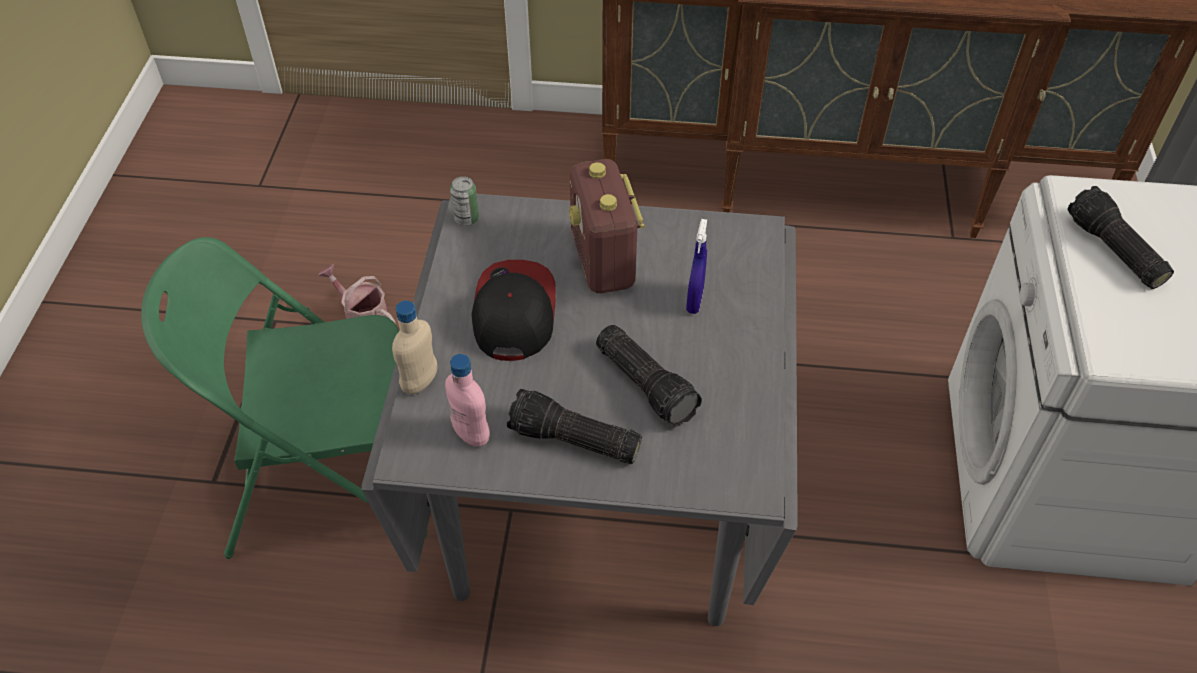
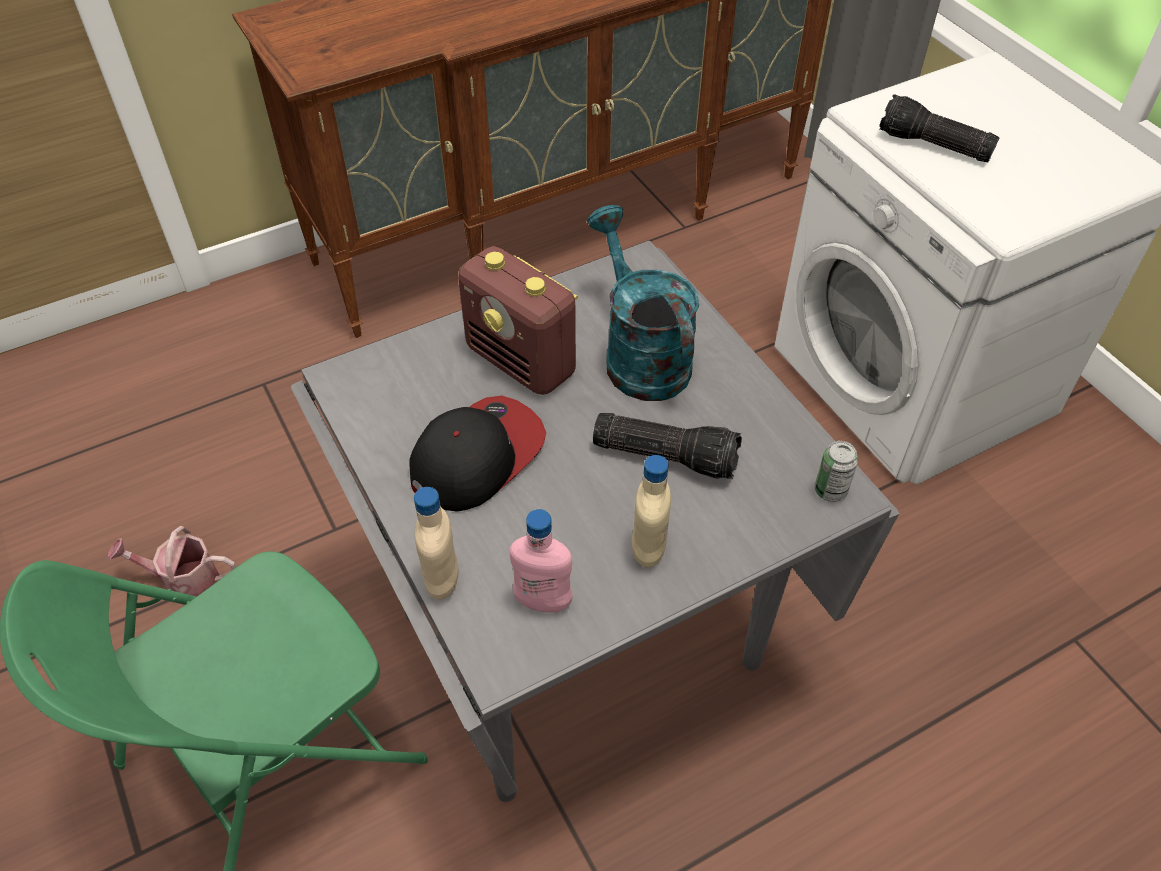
camera: 35 degrees left, 0 degrees up
can [450,176,479,226] -> can moved to [815,441,858,502]
cap [472,260,556,361] -> cap turned 75 degrees clockwise [409,396,546,511]
flashlight [507,389,642,464] -> beige bottle [632,455,671,567]
blue spray bottle [686,219,707,314] -> turquoise watering can [587,205,699,401]

